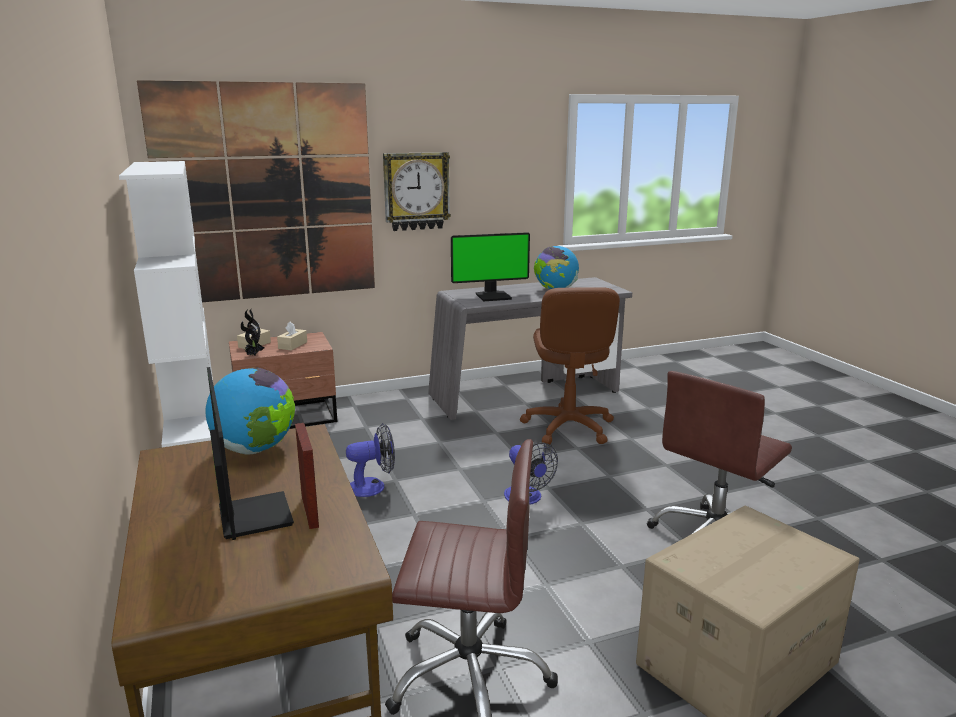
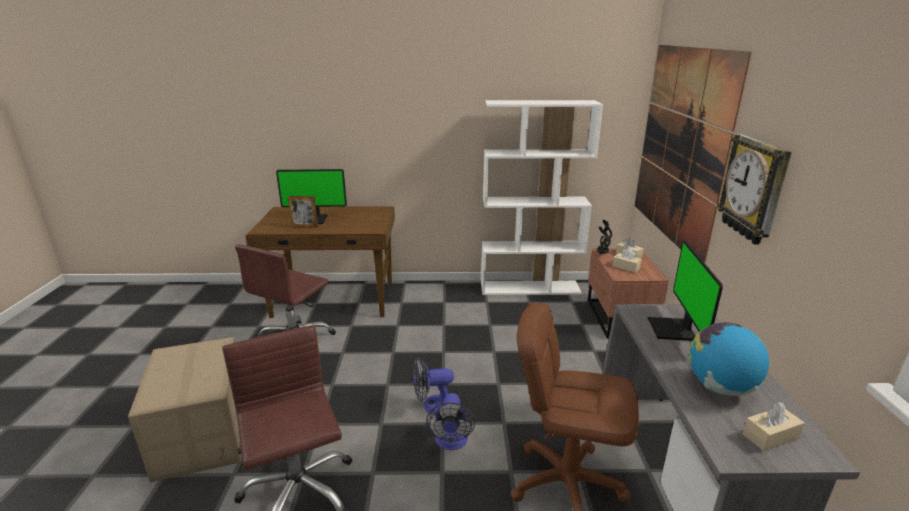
camera: 110 degrees right, 5 degrees up
globe [205,367,295,455] -> none
fan [346,423,395,497] -> fan moved to [426,393,475,450]
none -> beige tissue box [742,402,805,451]

